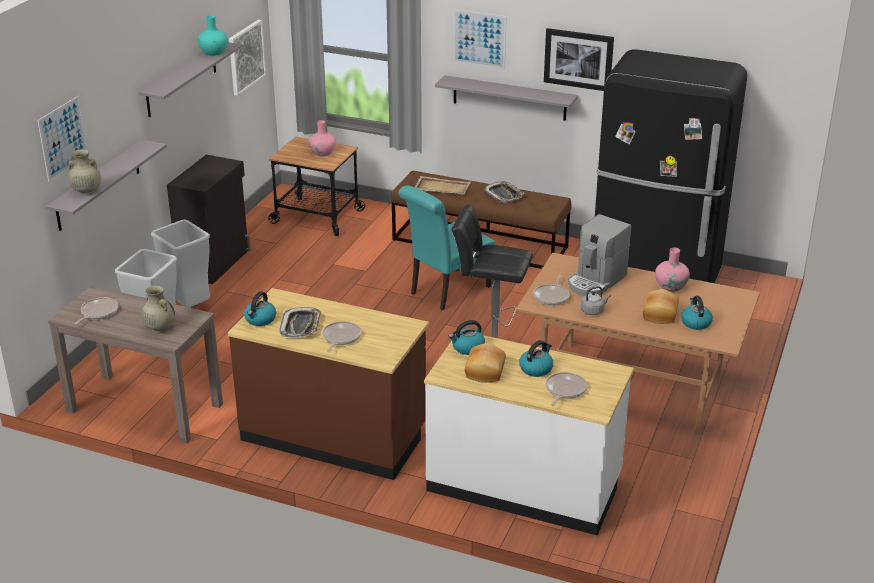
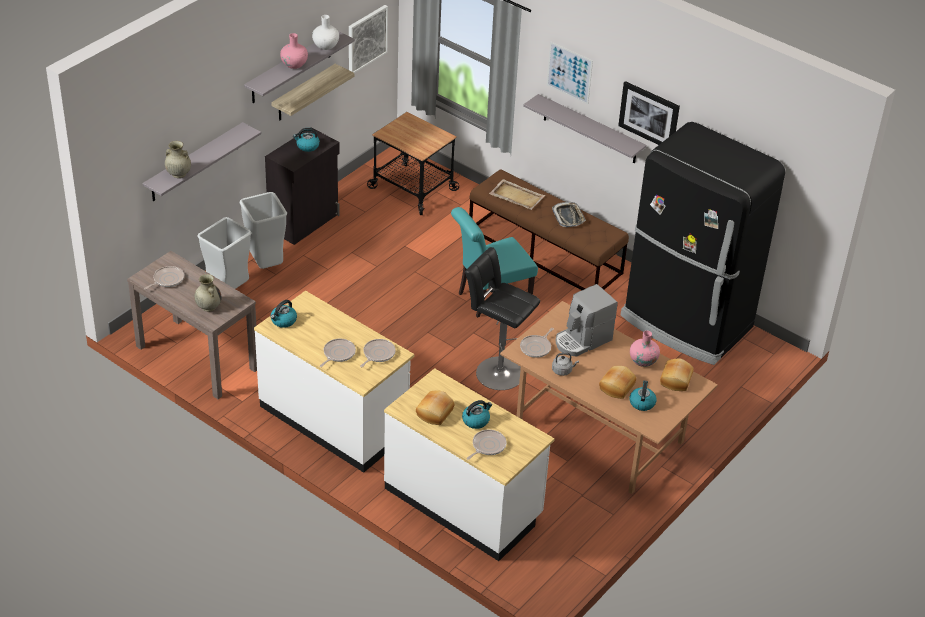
camera: 15 degrees right, 10 degrees up
picture [37,96,87,182] -> none
turquoise vase [198,15,228,56] -> white vase [312,15,339,50]
brown counter [228,288,429,480] -> white counter [254,291,414,473]
tray [280,307,321,337] -> none
pink vase [309,120,336,157] -> pink vase moved to [280,33,308,69]
kettle [449,320,485,355] -> kettle moved to [293,128,320,152]
none -> shelf [271,64,354,120]
none -> frying pan [360,339,396,367]
none -> bread [660,359,694,391]

